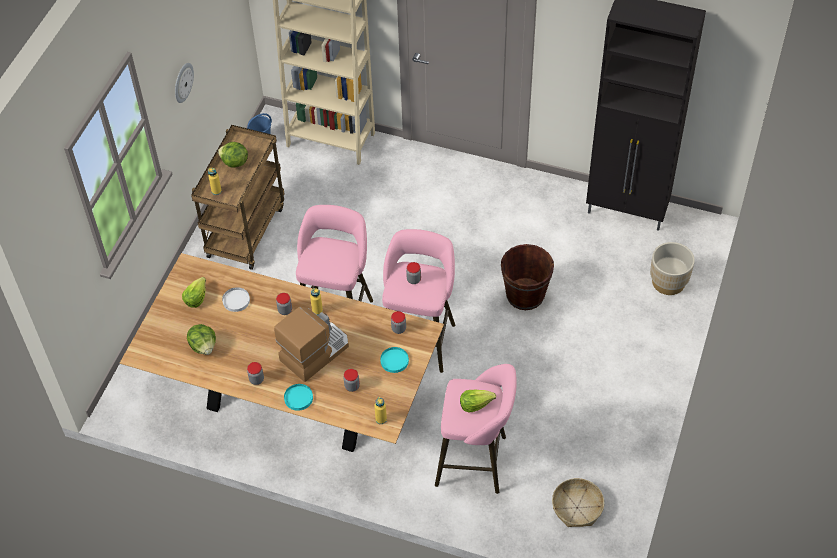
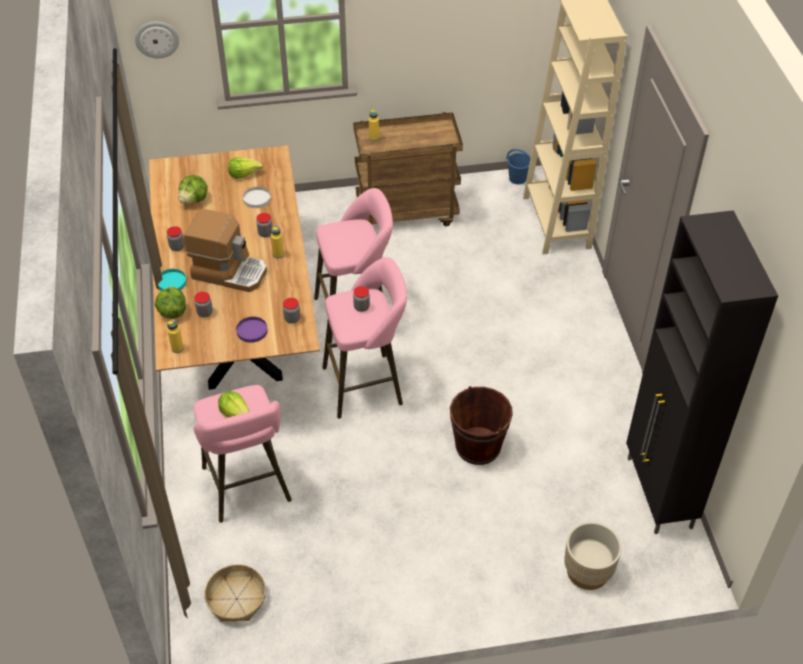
camera: 60 degrees right, 5 degrees down
wall clock [175,63,194,103] -> wall clock moved to [135,22,179,58]
lettuce [218,142,248,167] -> lettuce moved to [155,286,186,319]
turquoise plate [380,347,409,373] -> purple plate [236,317,268,343]

